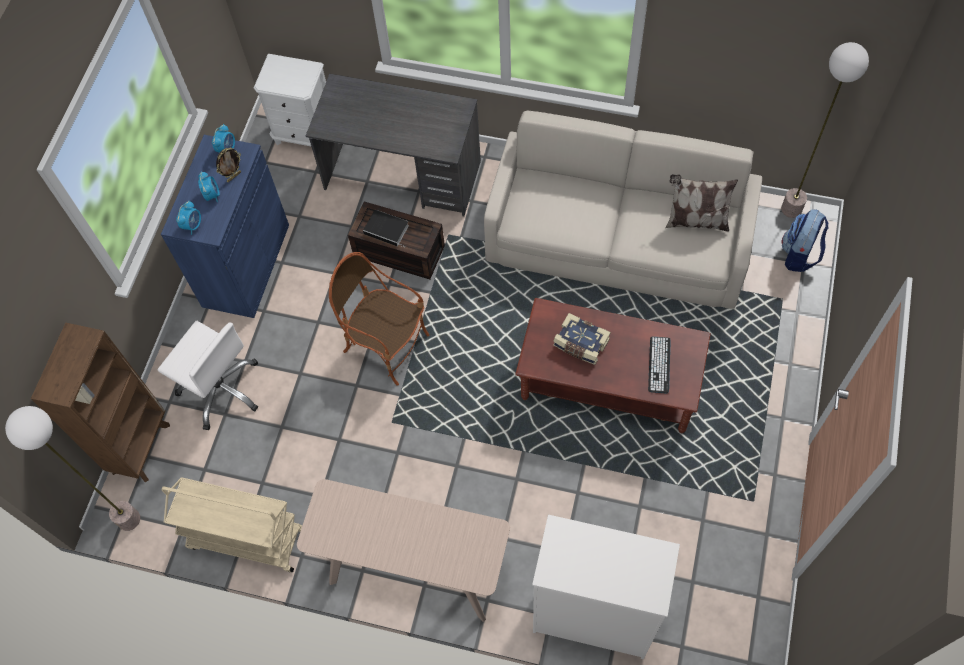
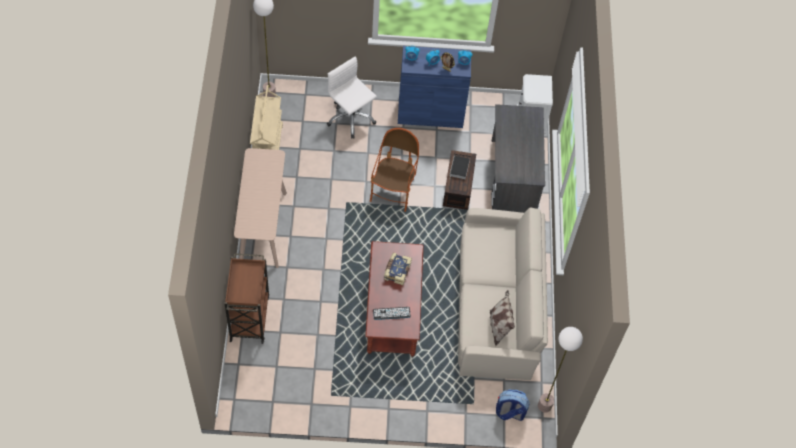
camera: 70 degrees right, 5 degrees down
brown bookcase [31,323,170,482] -> none
white office chair [157,321,258,430] -> white office chair turned 120 degrees clockwise [327,56,377,139]
white dresser [532,515,680,659] -> brown cart [224,253,269,344]

